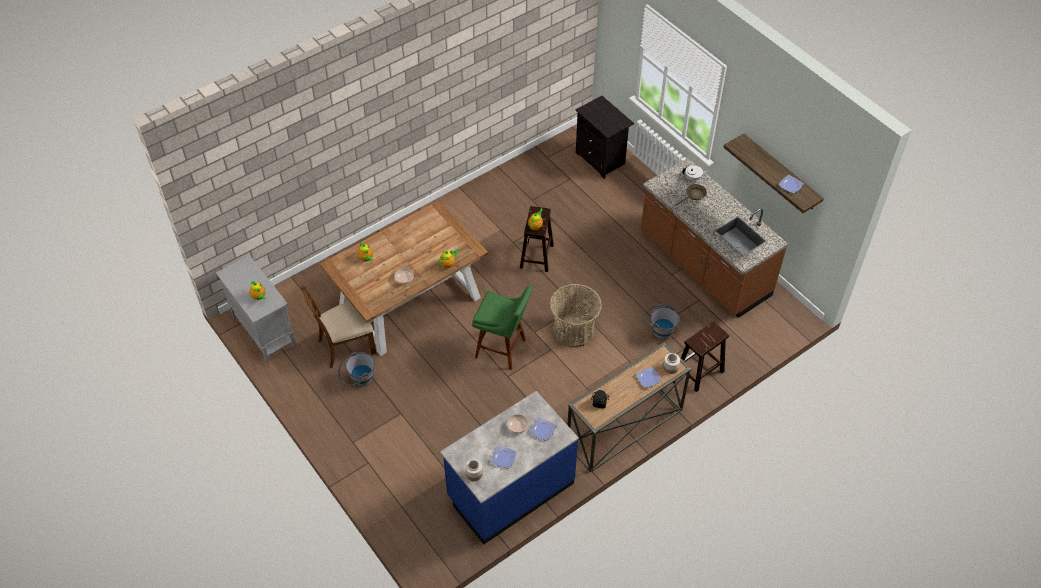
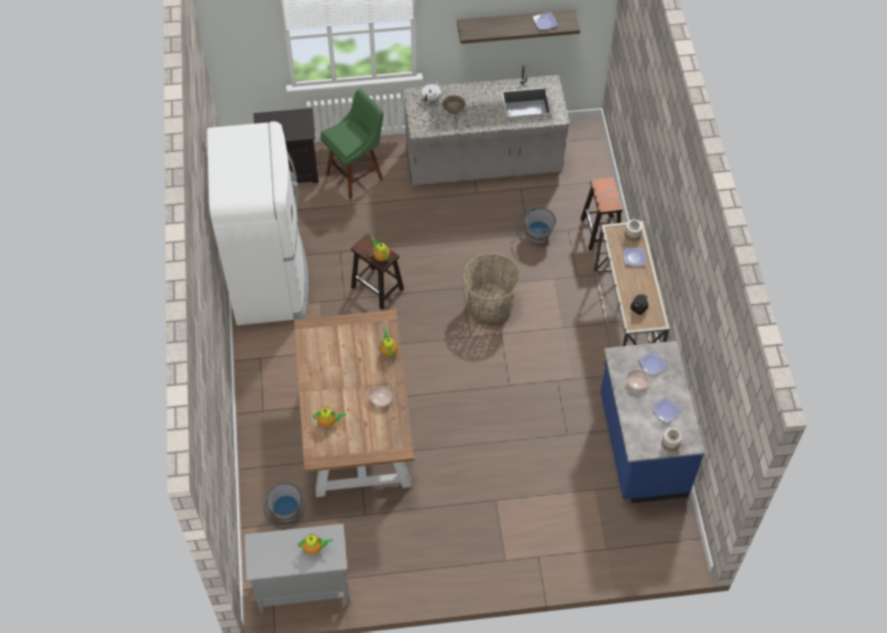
camera: 60 degrees left, 5 degrees up
brown chair [301,285,376,368] -> none
grey bucket [338,352,375,387] -> grey bucket moved to [263,483,305,530]
green stool [472,286,532,370] -> green stool moved to [320,89,384,199]
brown counter [641,158,788,318] -> grey counter [403,65,570,185]
none -> white fridge [207,121,309,325]

